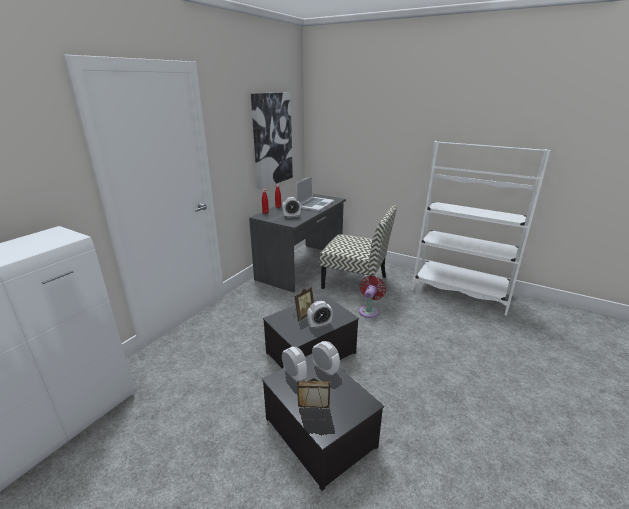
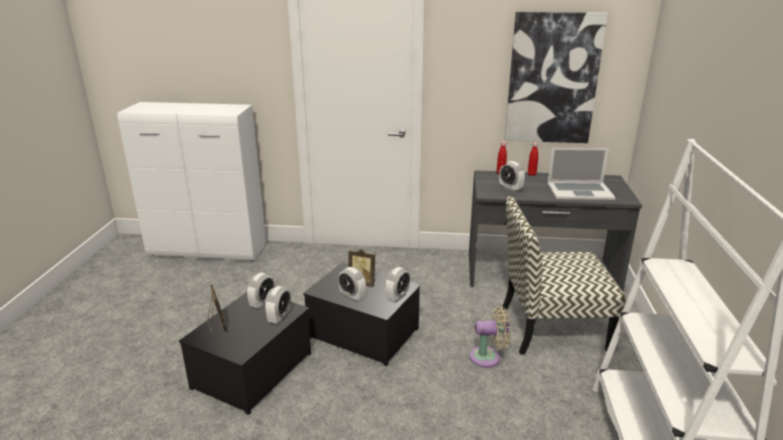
camera: 65 degrees right, 0 degrees up
chair [320,205,397,298] -> chair turned 90 degrees clockwise [502,196,626,354]
red fan [359,276,386,318] -> beige fan [469,306,511,368]
none -> alarm clock [385,267,410,303]

